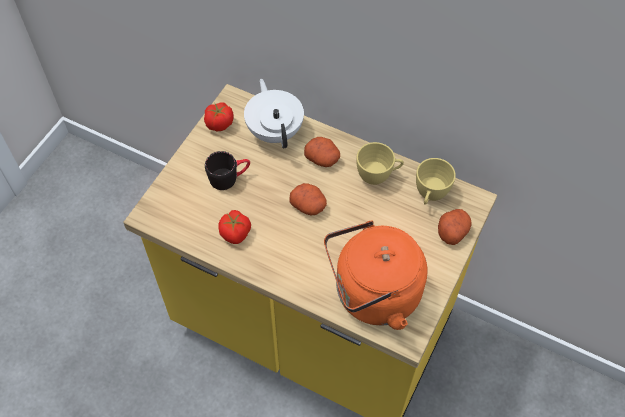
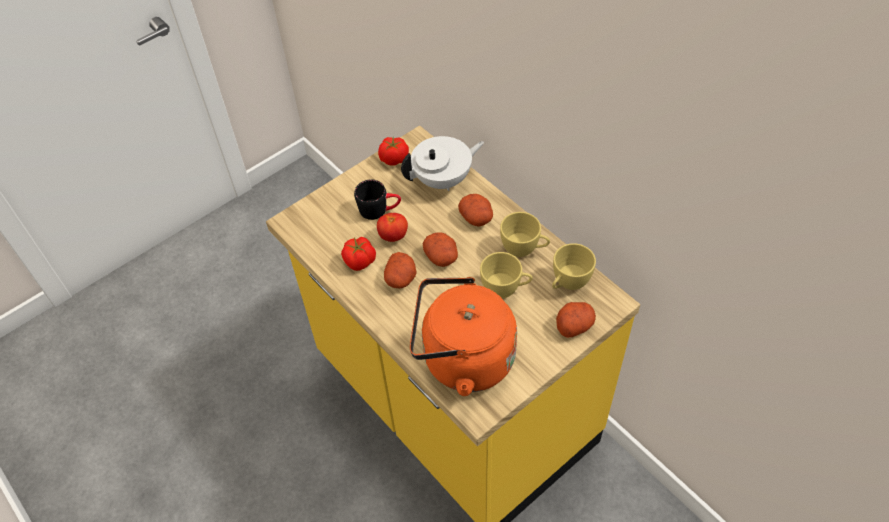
camera: 25 degrees right, 5 degrees down
white teapot [244,79,304,149] -> white teapot turned 60 degrees clockwise [401,136,484,191]
none -> tomato [377,213,408,242]
none -> potato [384,252,417,288]
none -> yellow cup [480,252,533,298]

